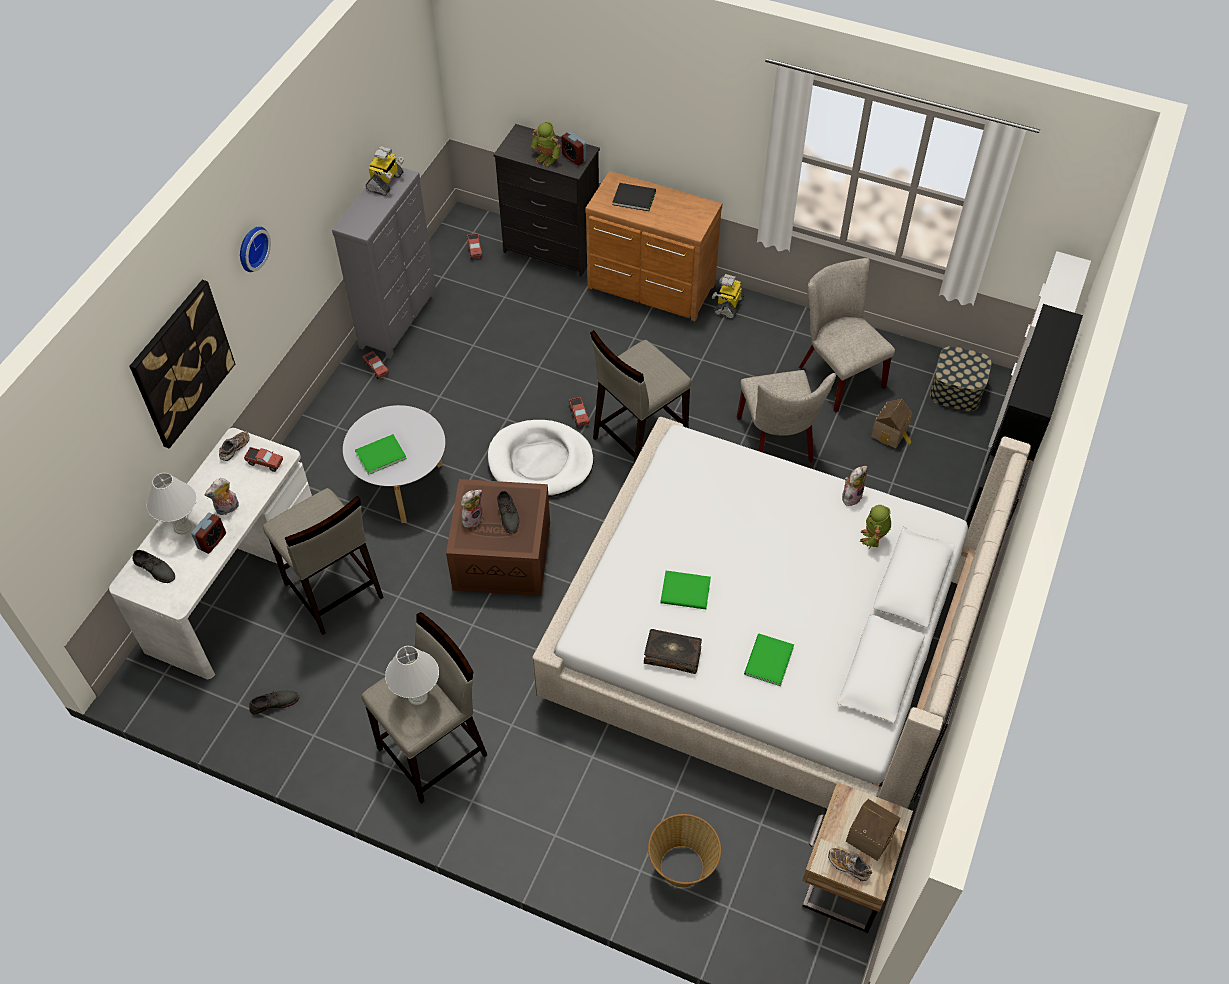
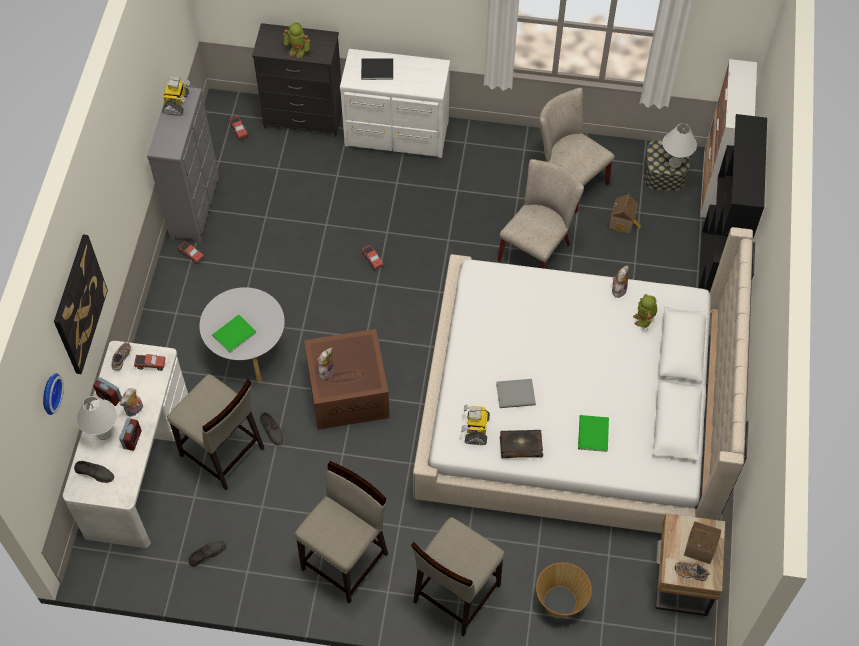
camera: 15 degrees left, 5 degrees up
wall clock [240,226,271,272] -> wall clock moved to [43,373,64,415]
white table lamp [385,646,439,706] -> white table lamp moved to [663,123,697,168]
white dog bed [488,420,594,497] -> none
grey shoe [497,491,519,534] -> grey shoe moved to [260,412,283,446]
alarm clock [561,131,587,166] -> alarm clock moved to [93,377,122,406]
brown dresser [585,171,722,321] -> white dresser [340,49,450,158]
beige stool [590,330,692,463] -> beige stool moved to [411,517,505,637]
green book [660,571,711,609] -> grey book [496,379,536,408]
toy robot [712,274,745,319] -> toy robot moved to [461,404,490,445]
beige chair [737,370,836,463] -> beige chair turned 120 degrees counterclockwise [498,159,584,269]

